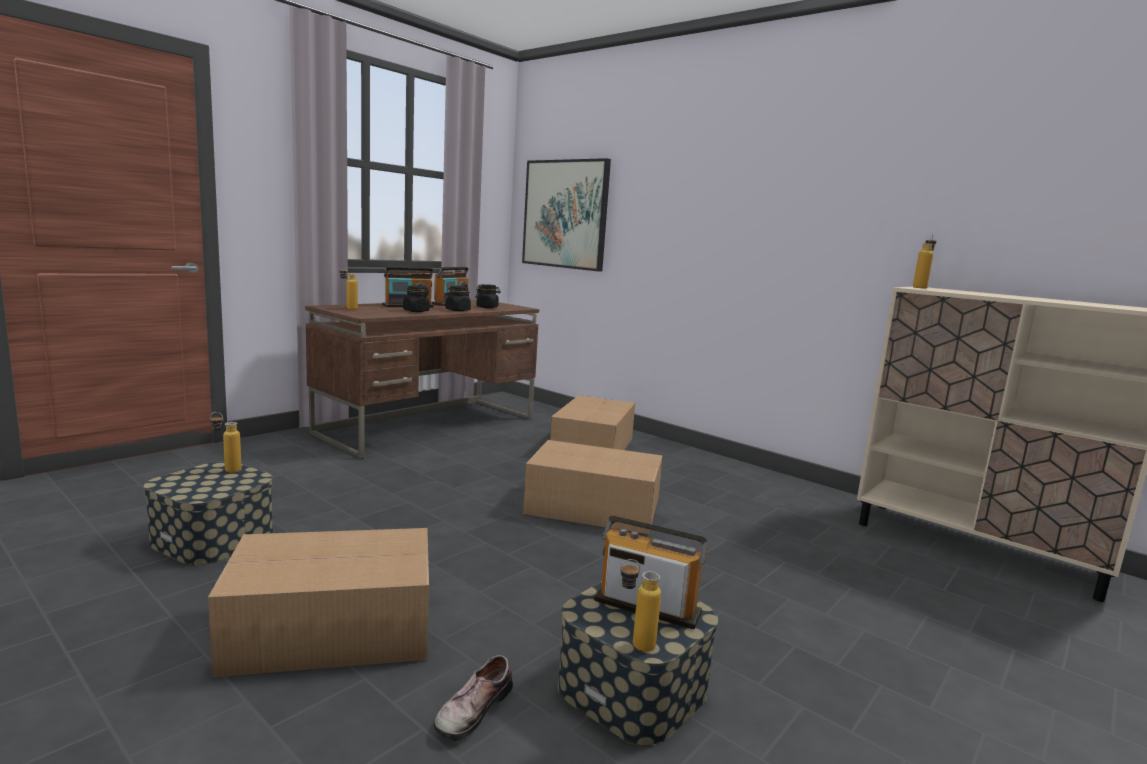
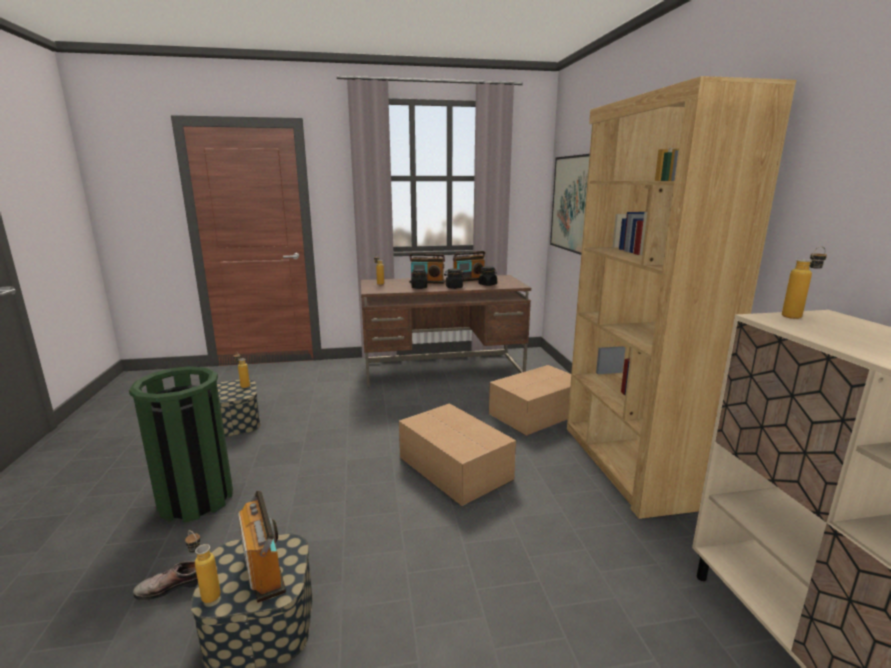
camera: 40 degrees right, 5 degrees up
cardboard box [208,528,429,677] -> green trash can [129,366,233,522]
none -> brown bookcase [567,76,796,519]

